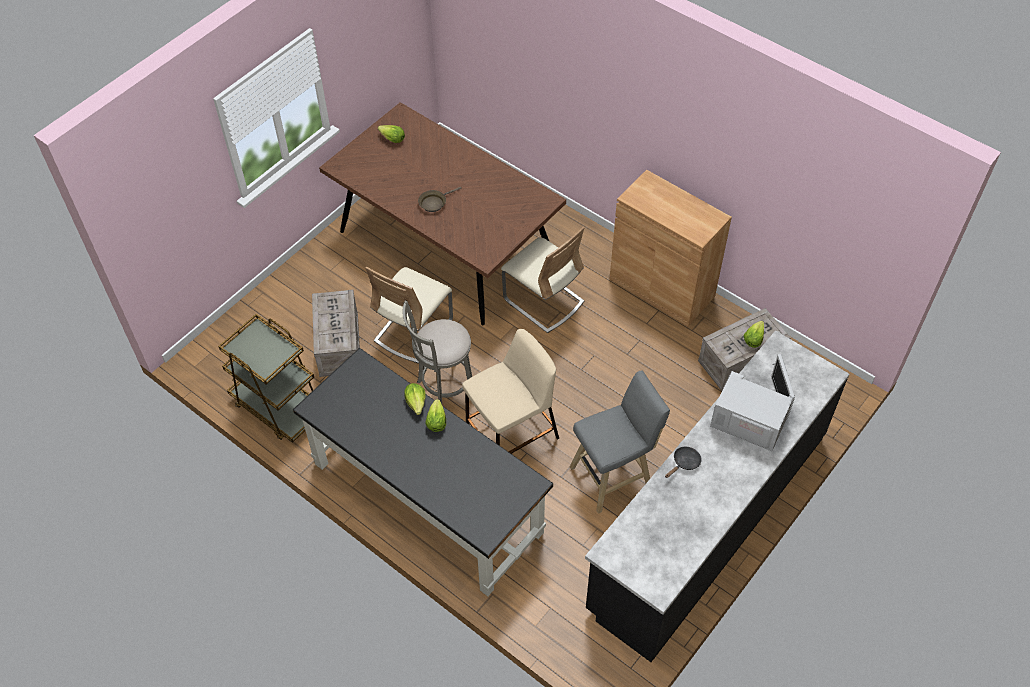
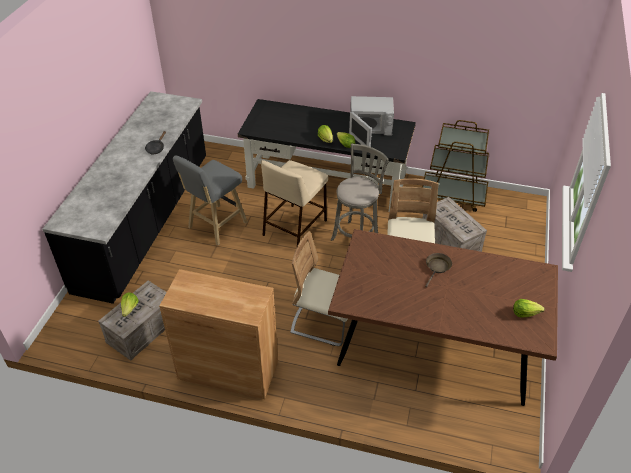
camera: 155 degrees right, 10 degrees down
white microwave [710,354,795,451] -> white microwave moved to [349,96,394,147]

